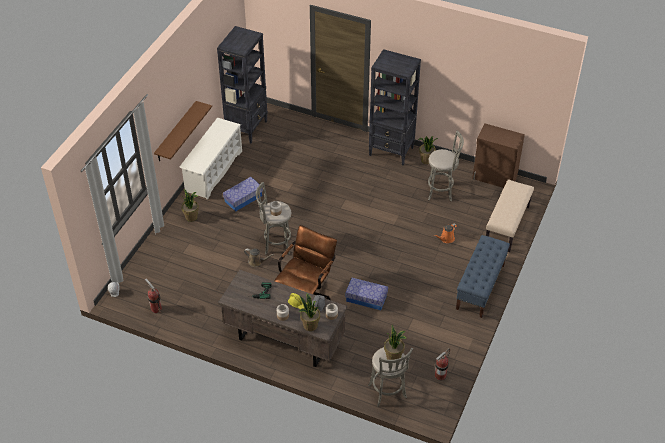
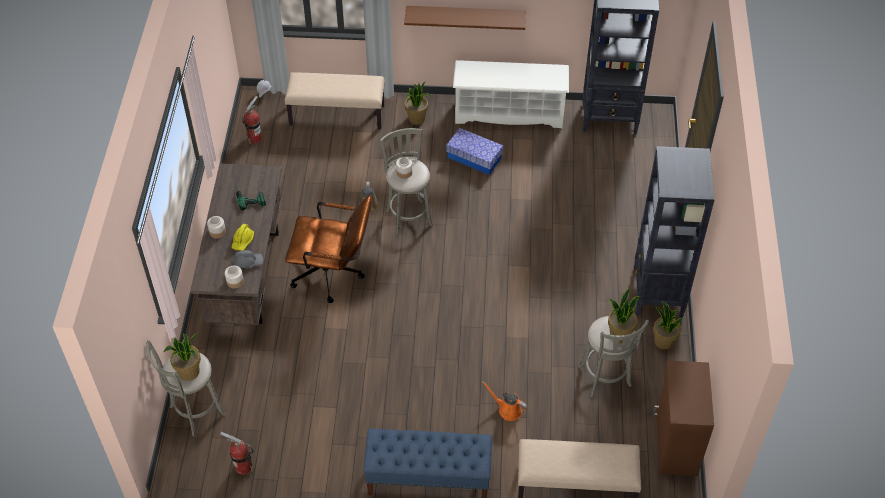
camera: 70 degrees right, 5 degrees up
potted plant [299,294,320,331] -> potted plant moved to [608,288,640,343]
storage box [345,278,388,310] -> none
none -> beige bench [285,72,385,129]

